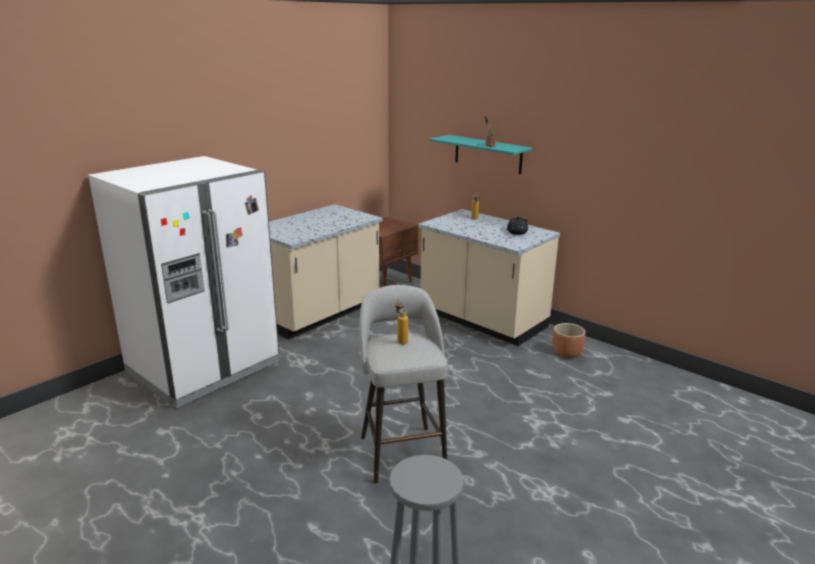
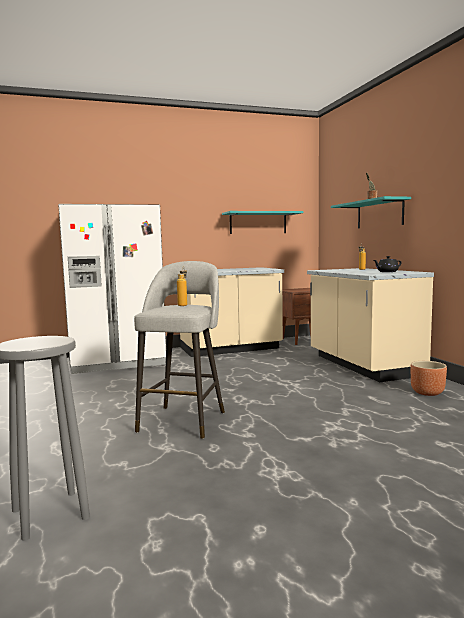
camera: 30 degrees right, 15 degrees down
none -> turquoise shelf [222,211,303,234]

